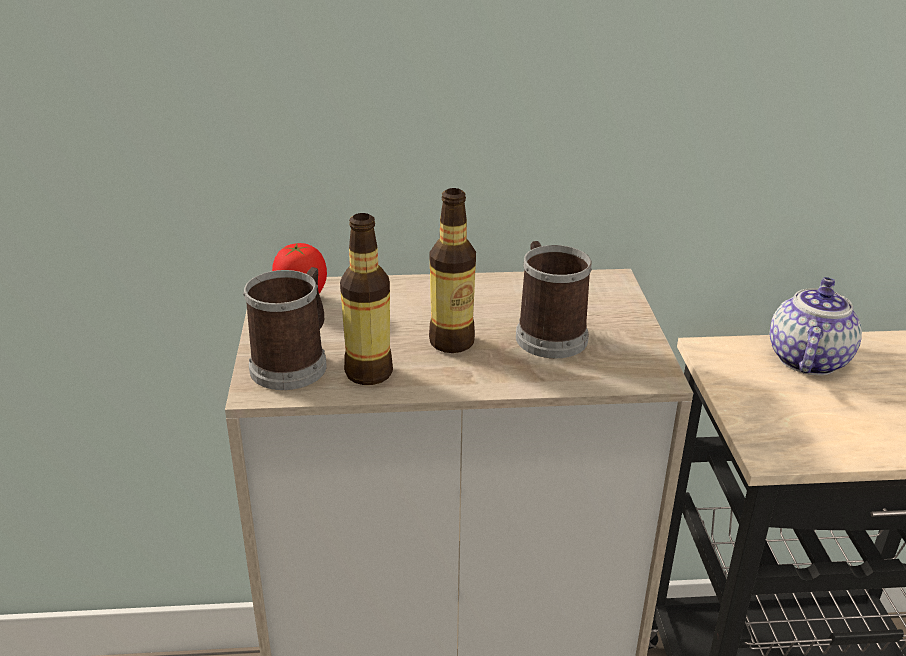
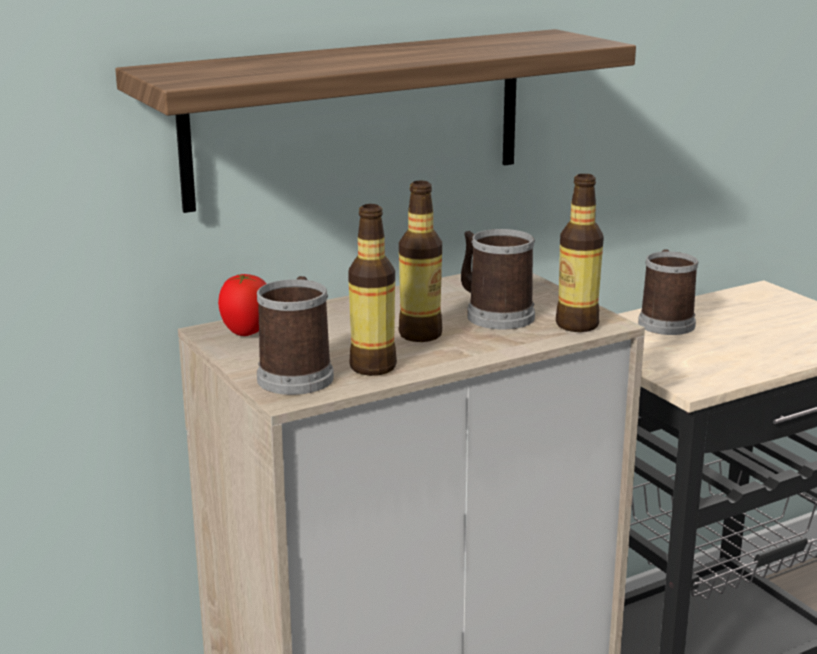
camera: 25 degrees left, 10 degrees down
teapot [770,277,862,375] -> mug [638,250,699,335]
none -> shelf [115,29,636,213]
none -> bottle [556,174,604,332]

